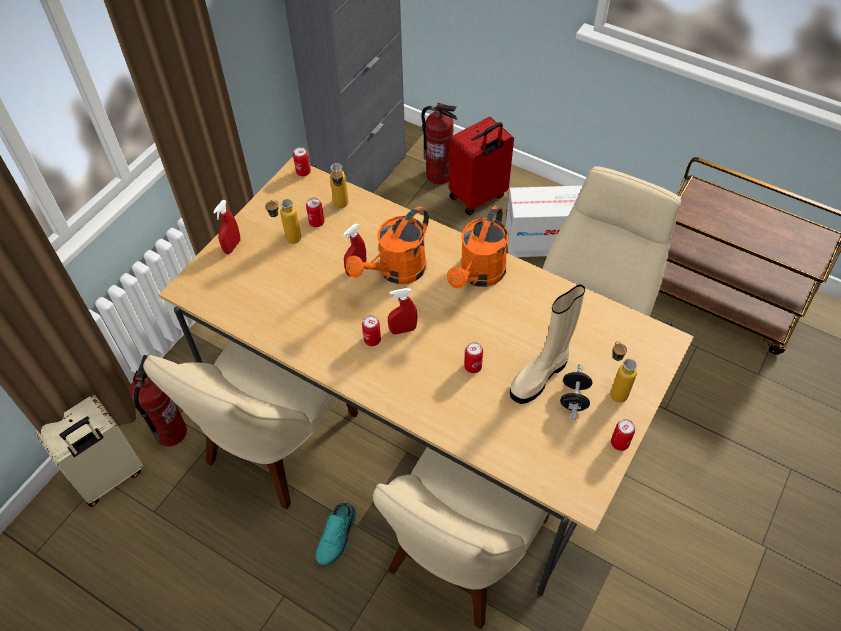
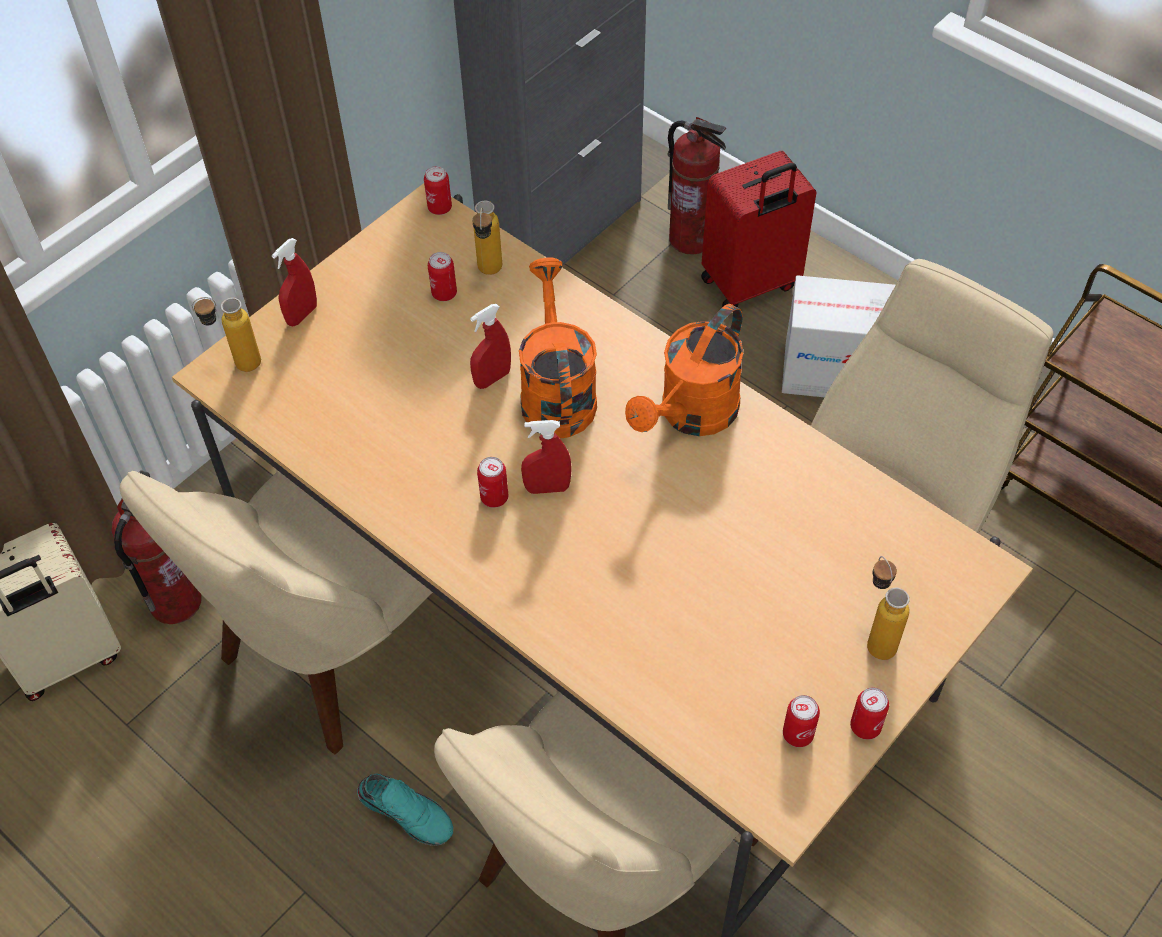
camera: 10 degrees right, 0 degrees up
bottle [265,199,301,244] -> bottle moved to [192,297,261,372]
turquoise shoe [316,503,356,565] -> turquoise shoe turned 90 degrees counterclockwise [357,773,453,846]
orange watering can [346,207,429,284] -> orange watering can turned 120 degrees clockwise [519,258,597,438]
can [464,342,483,373] -> can moved to [783,695,820,747]
beige boot [510,285,585,404] -> none
black dumbbell [560,364,592,420] -> none

